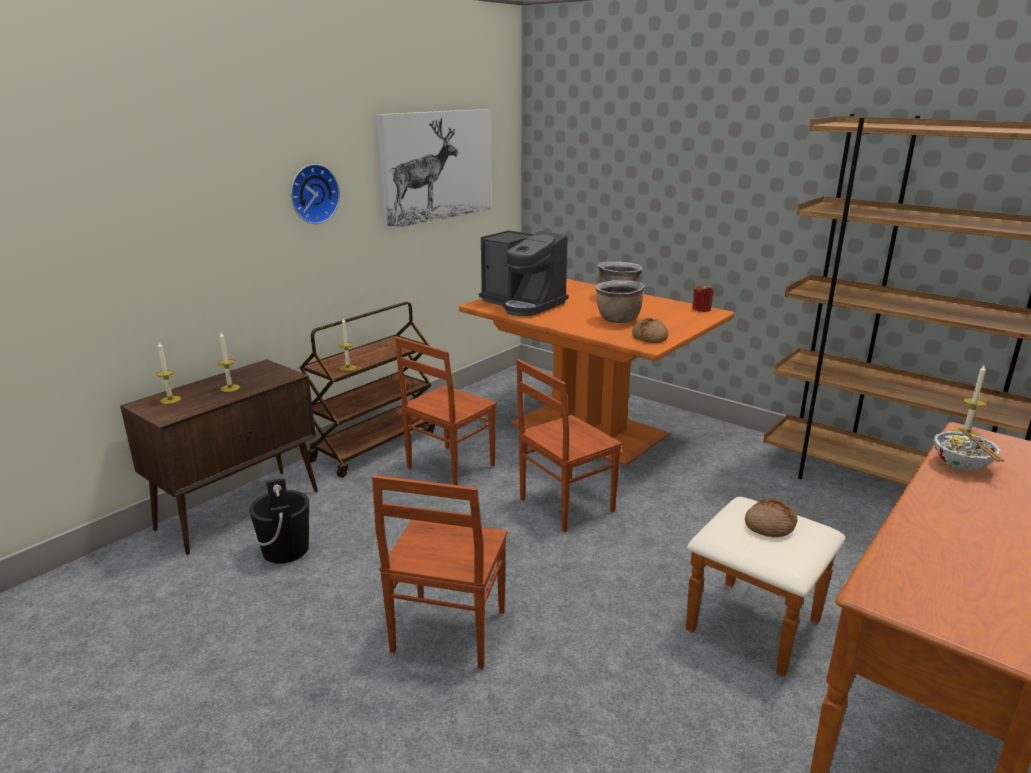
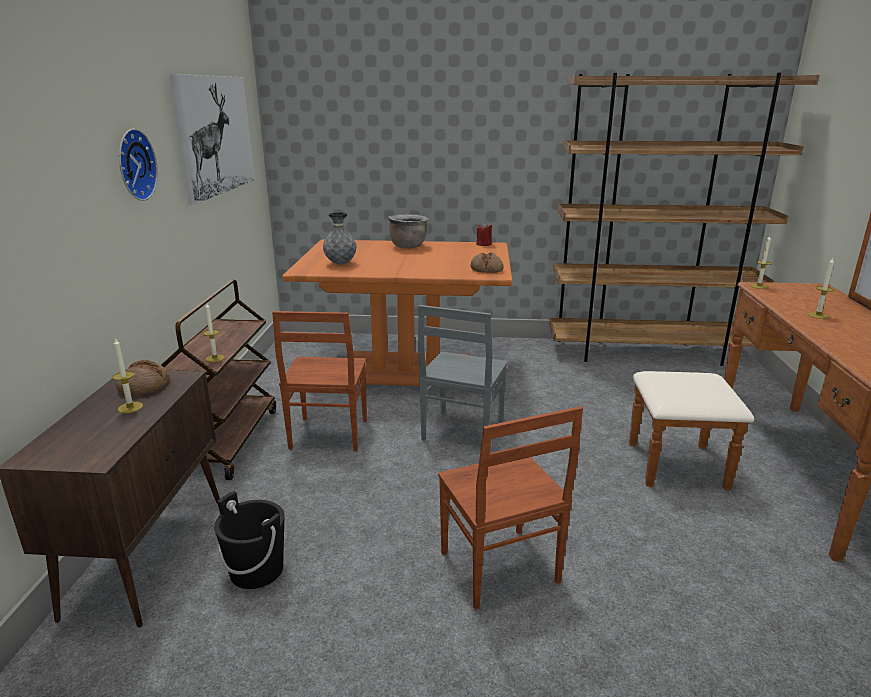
camera: 35 degrees left, 0 degrees up
candle [156,342,181,404] -> candle moved to [808,258,834,319]
coffee machine [479,230,569,316] -> grey vase [323,212,356,265]
brown chair [516,359,622,532] -> grey chair [418,305,508,441]
brown cooking pot [595,280,645,323] -> none
bread [745,498,798,537] -> bread moved to [116,360,169,395]
bowl [933,428,1005,471] -> none

